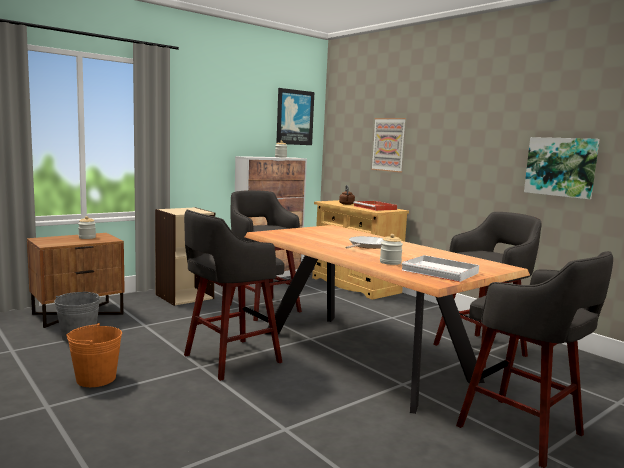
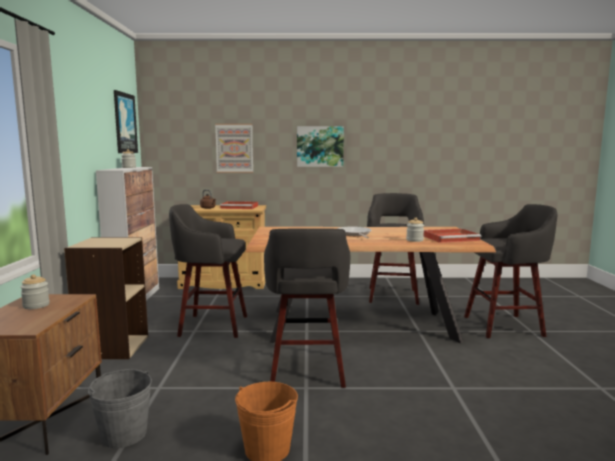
camera: 50 degrees left, 0 degrees up
white tray [402,255,479,282] -> red tray [424,229,481,243]
picture [524,137,600,199] -> picture moved to [297,126,344,167]

